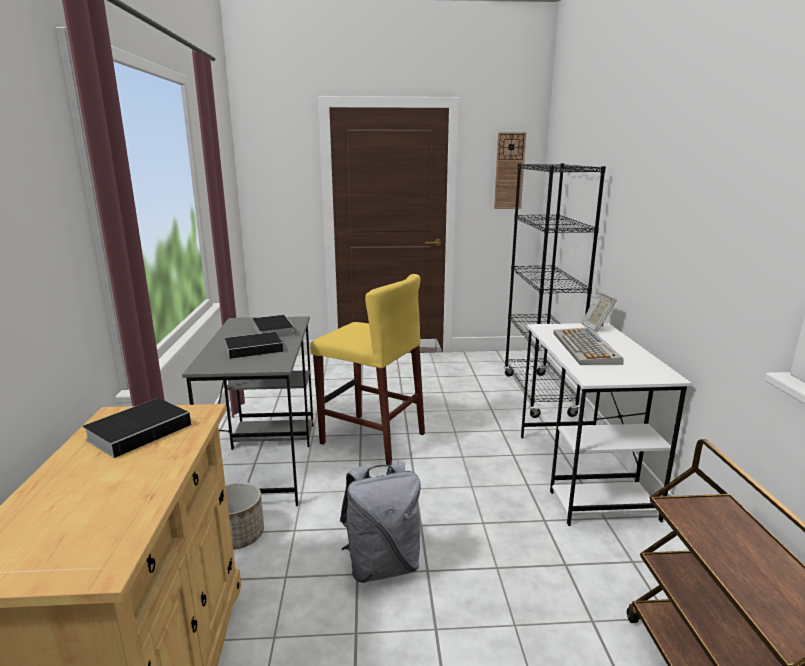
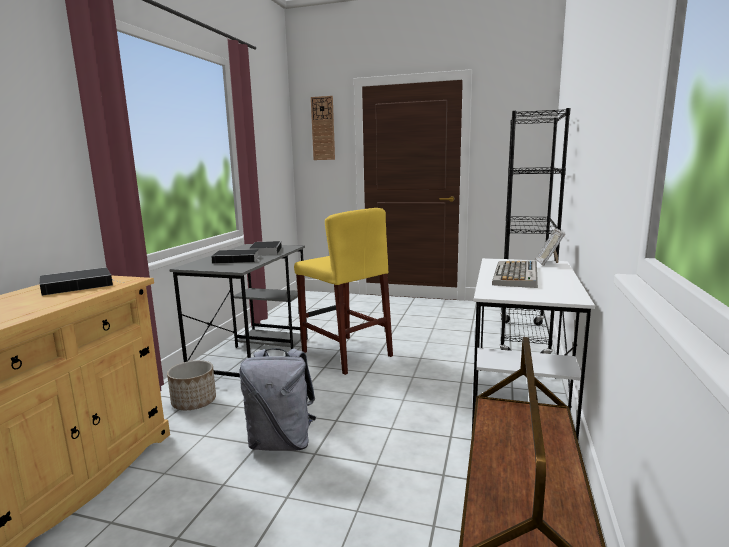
camera: 20 degrees right, 5 degrees down
wall clock [494,132,526,209] -> wall clock moved to [311,96,335,160]

